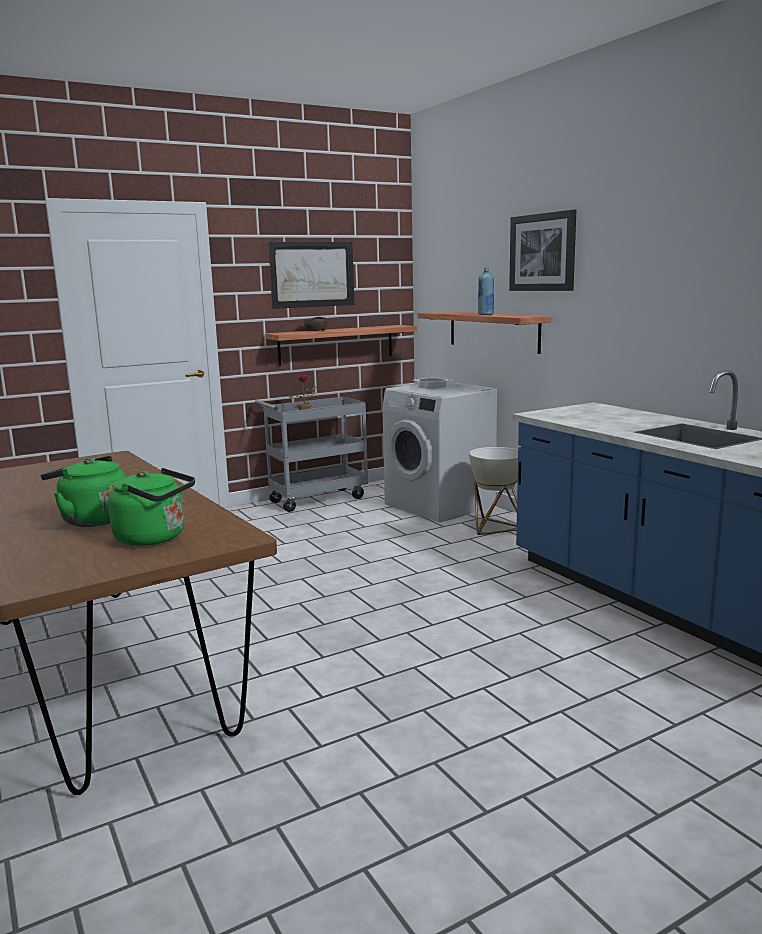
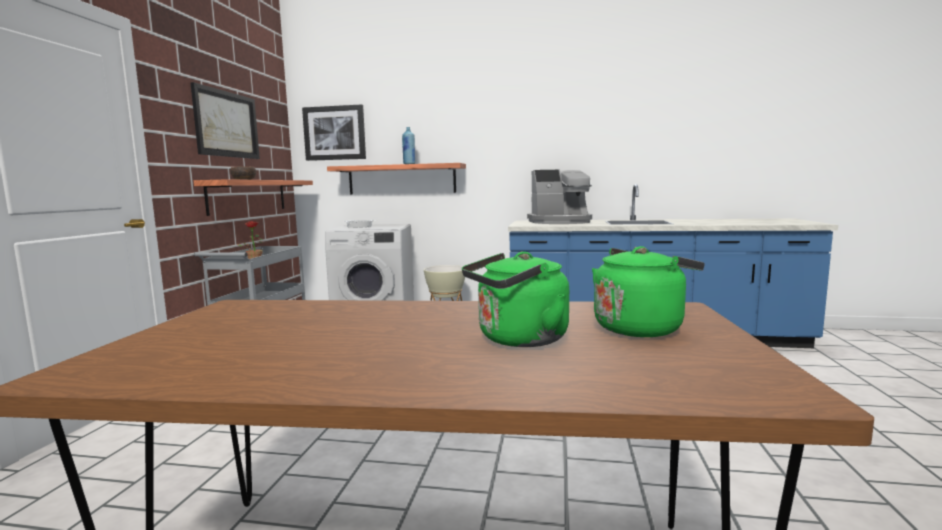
camera: 50 degrees left, 5 degrees down
picture [509,210,576,291] -> picture moved to [302,104,366,161]
none -> coffee machine [527,170,592,224]

